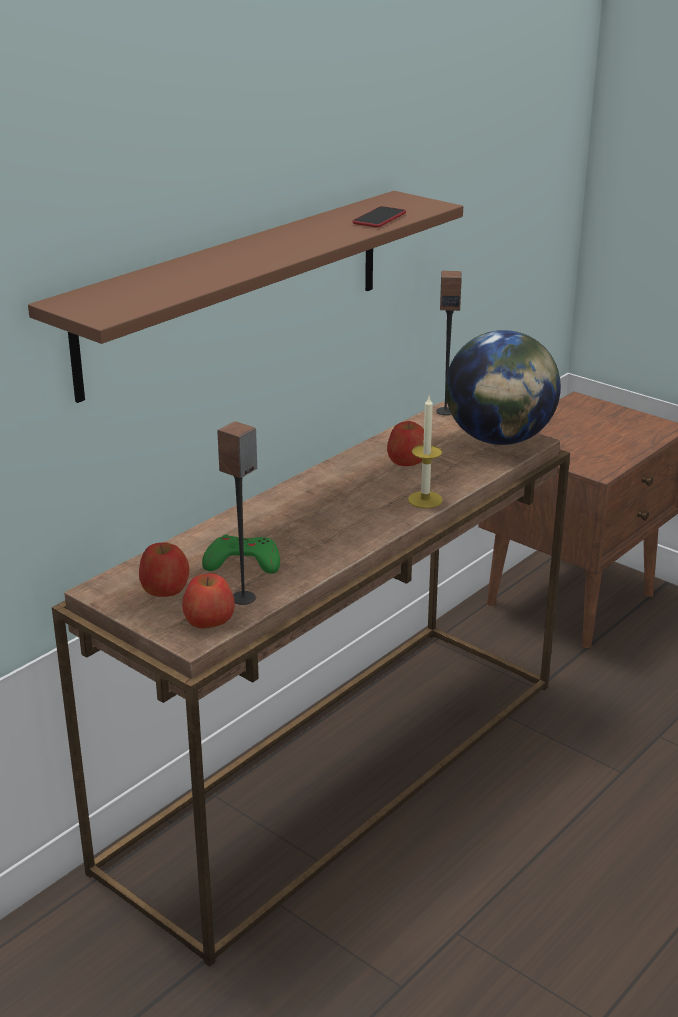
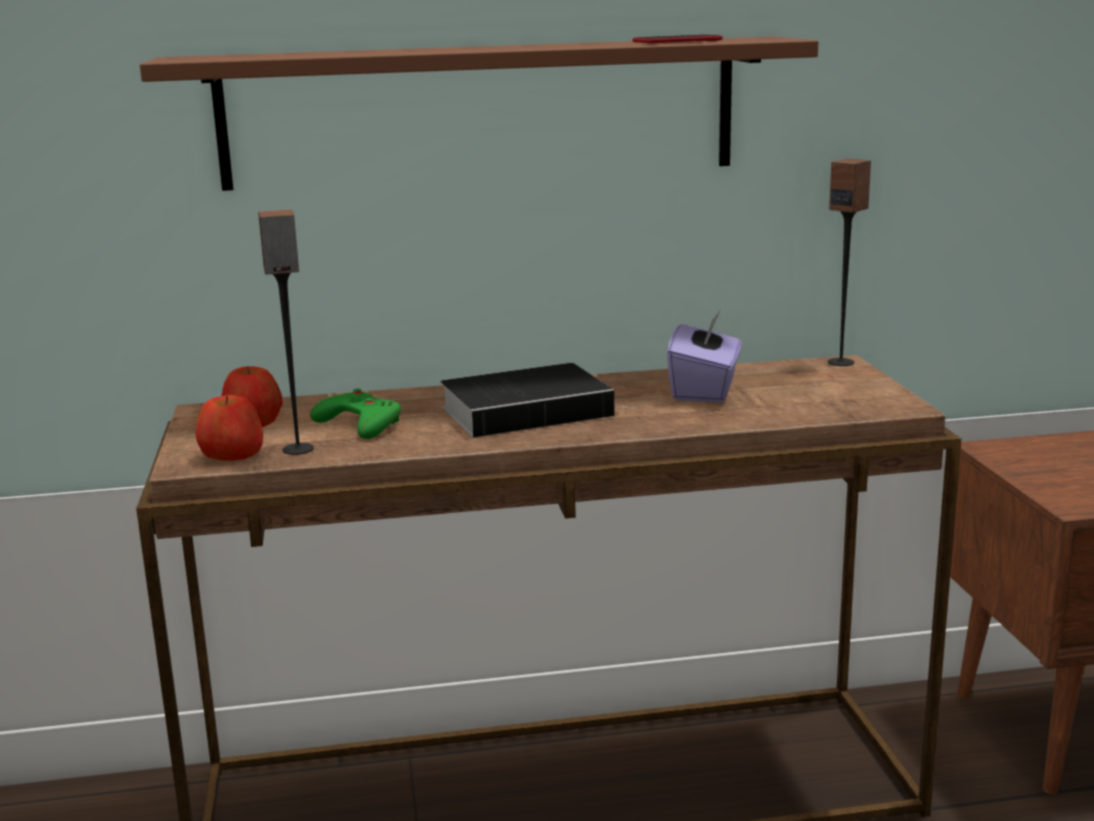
camera: 40 degrees right, 10 degrees down
apple [387,421,424,466] -> purple tissue box [667,311,742,403]
candle [408,396,443,508] -> none
globe [445,330,561,445] -> none
none -> book [440,363,637,438]

